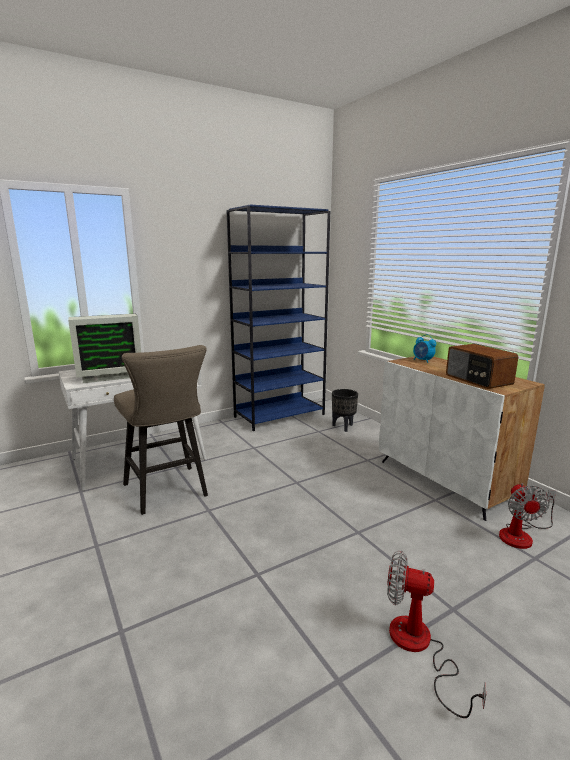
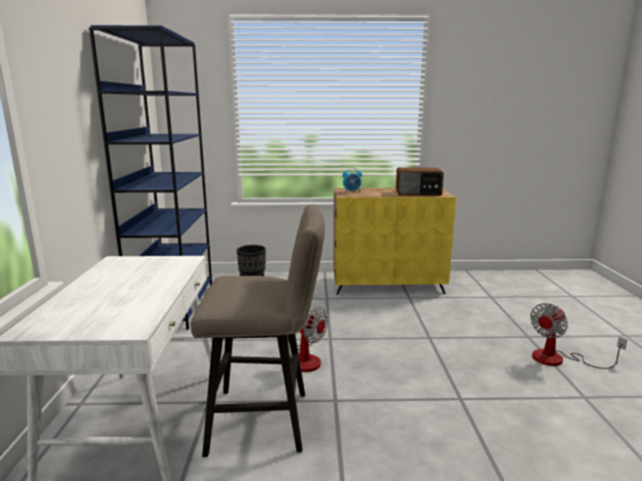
camera: 60 degrees left, 0 degrees up
monitor [68,314,141,383] -> none
white cabinet [379,356,545,521] -> yellow cabinet [333,188,456,295]
fan [499,483,556,549] -> fan moved to [290,307,328,372]

